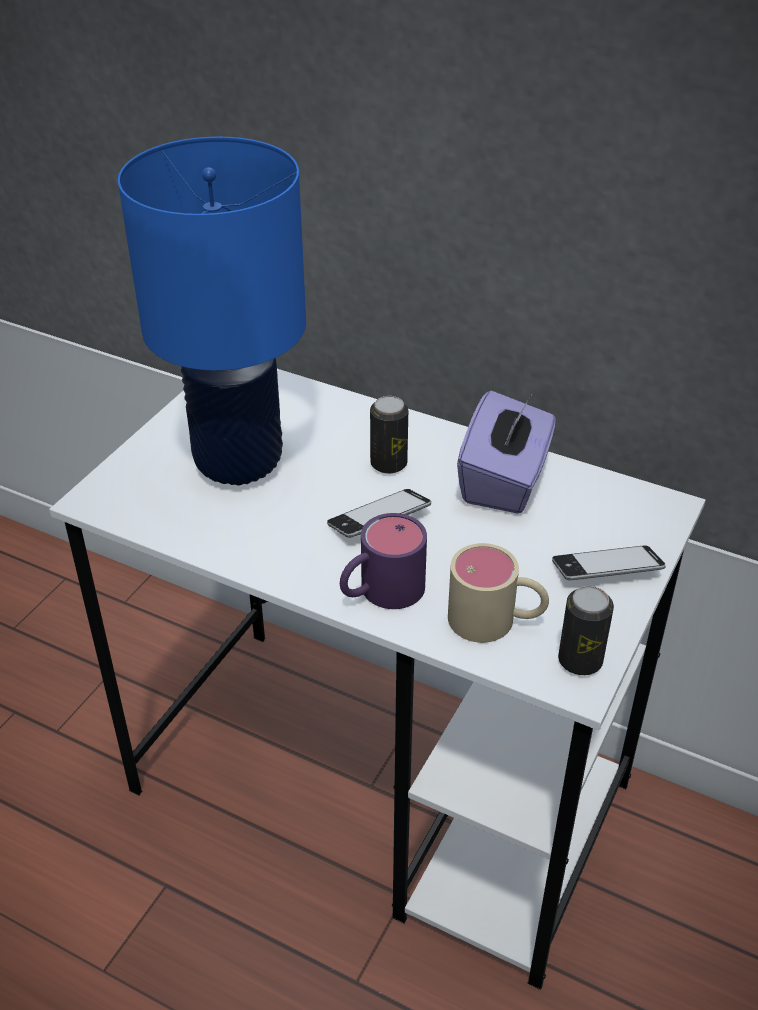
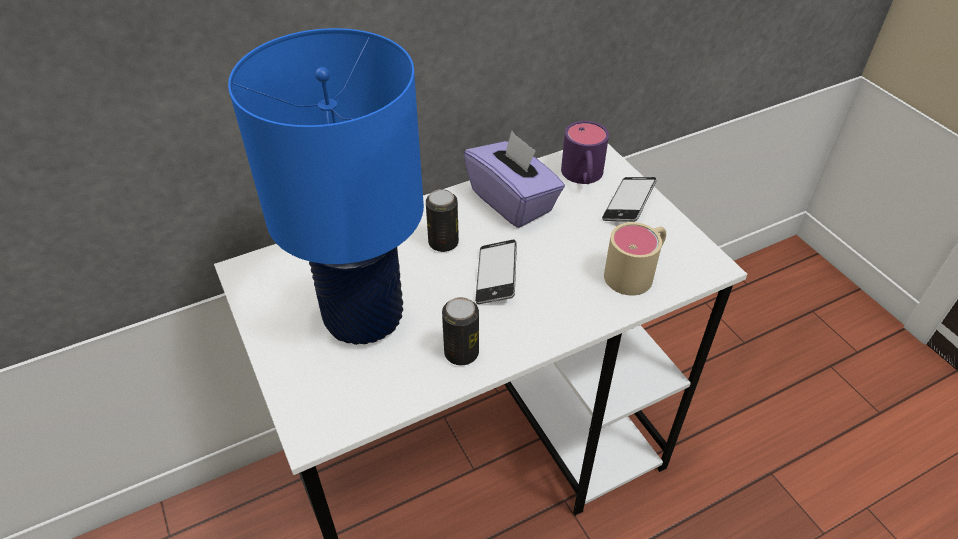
camera: 55 degrees left, 5 degrees up
purple mug [340,513,427,609] -> purple mug moved to [561,121,609,184]
can [558,586,614,675] -> can moved to [442,297,479,365]

